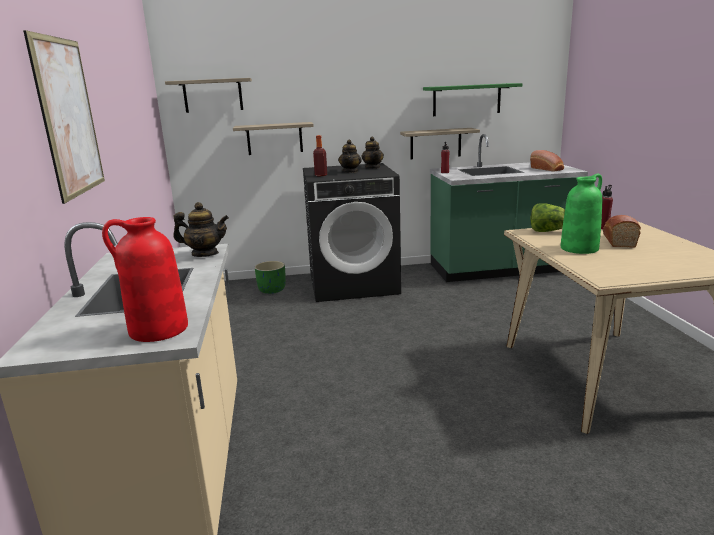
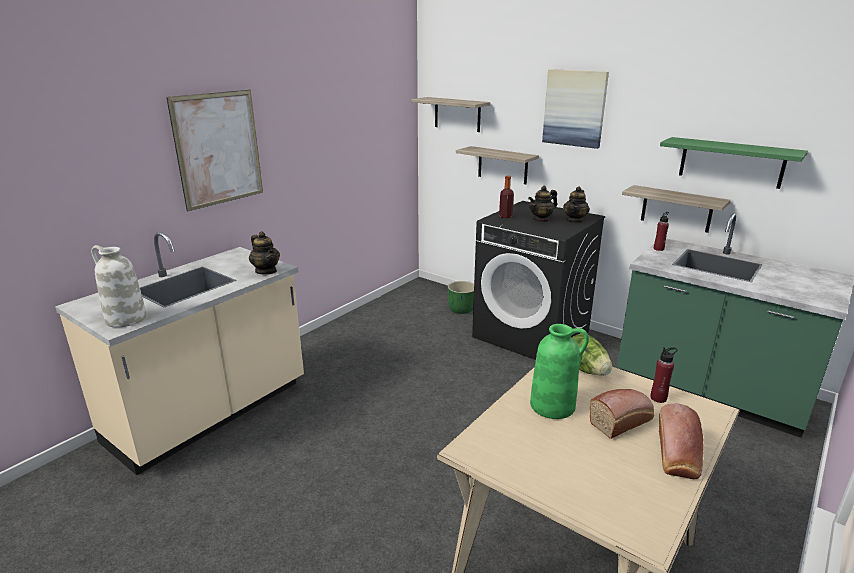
camera: 45 degrees right, 5 degrees up
red vase [102,217,188,342] -> white vase [91,245,146,328]
bread [530,150,564,171] -> bread moved to [659,403,704,479]
none -> picture [542,69,609,149]

